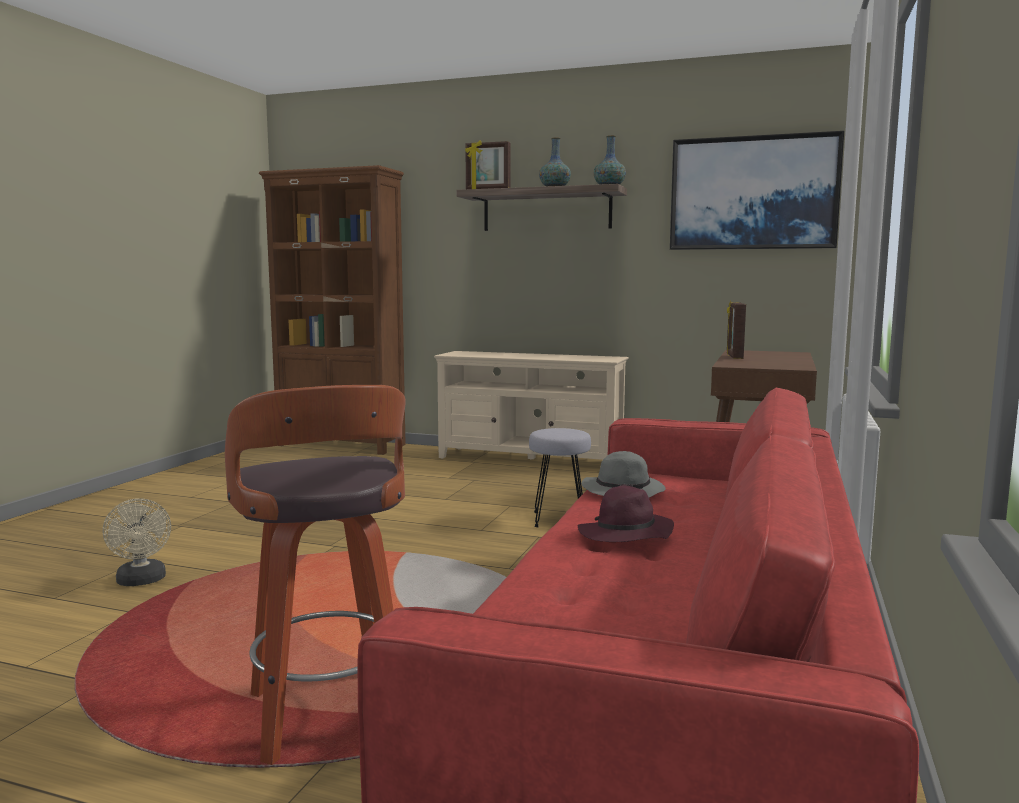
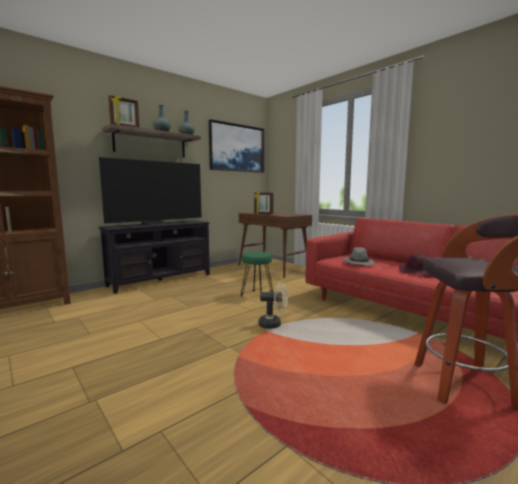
camera: 60 degrees left, 0 degrees up
beige fan [103,498,171,586] -> beige fan moved to [259,282,288,329]
beige tv stand [434,351,629,460] -> black tv stand [98,220,210,294]
grey stool [529,428,591,527] -> green stool [241,251,273,301]
none -> television [99,157,202,226]

